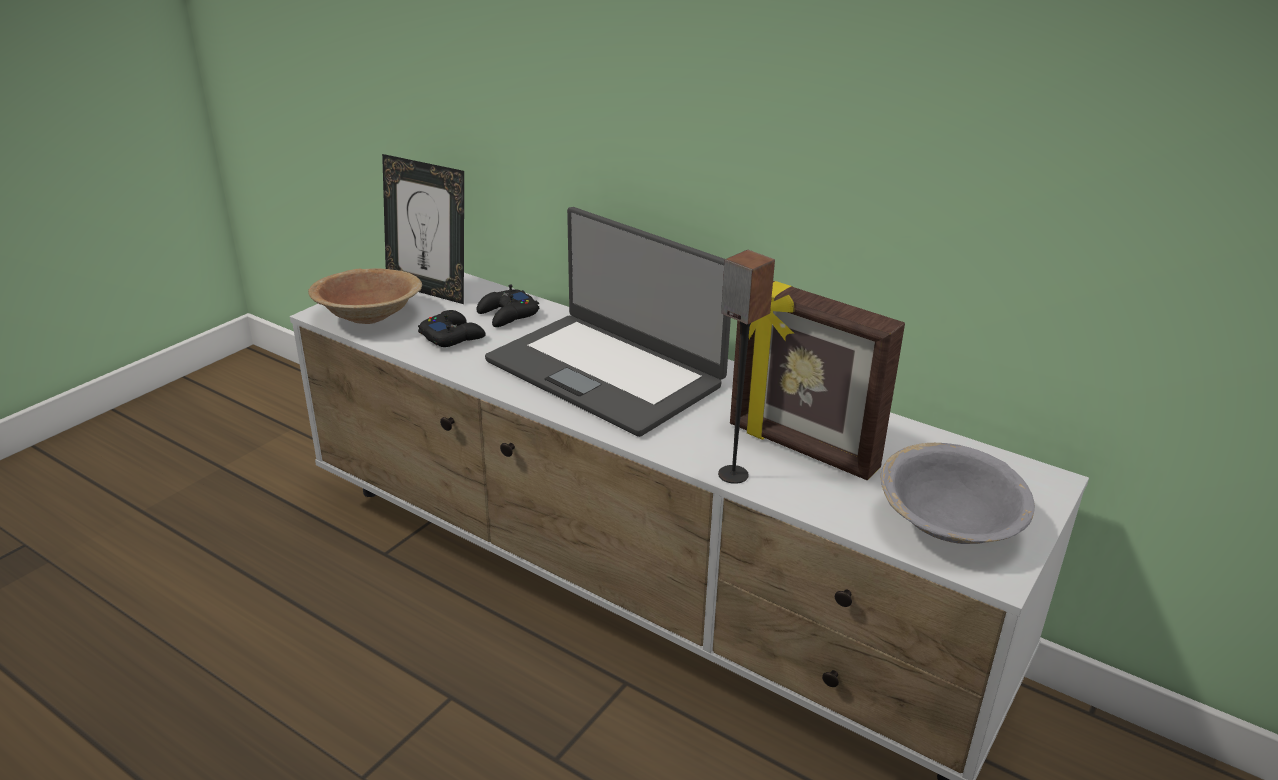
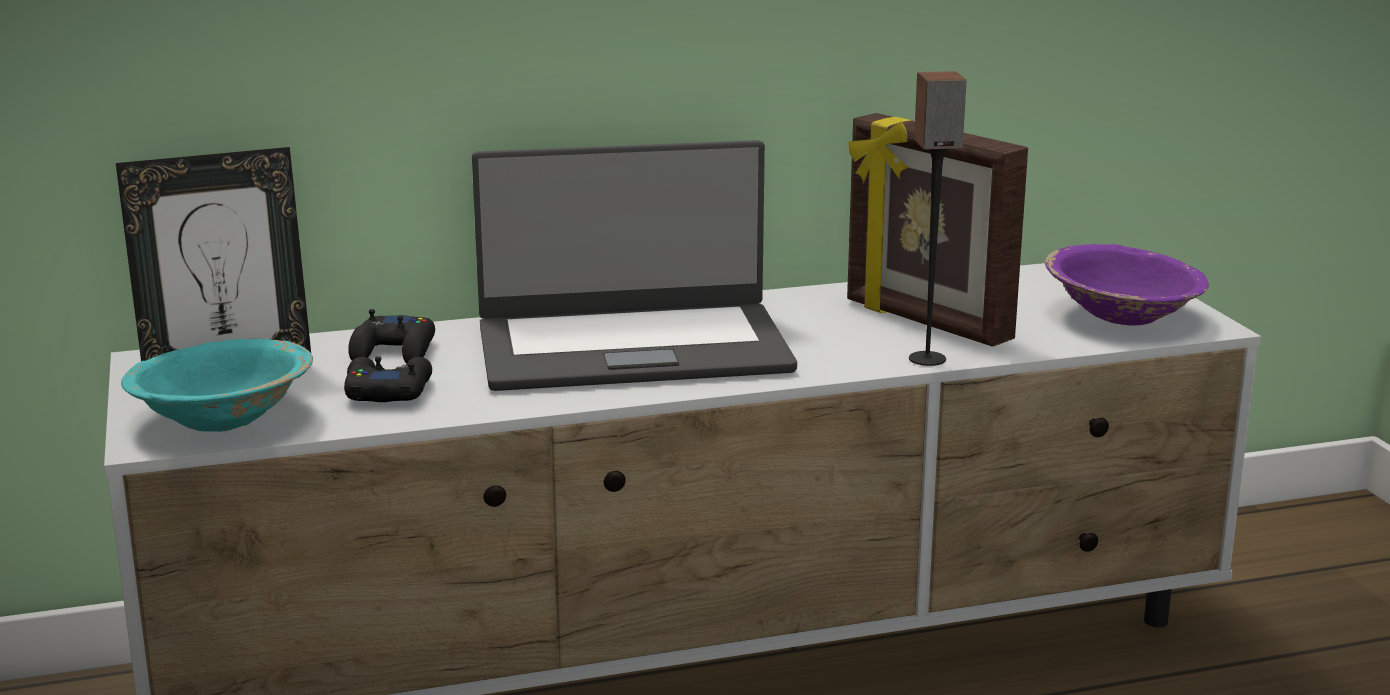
camera: 50 degrees left, 10 degrees down
brown bowl [308,268,422,324] -> turquoise bowl [121,339,313,432]
picture frame [730,281,905,480] -> picture frame turned 60 degrees clockwise [847,113,1028,347]
grey bowl [880,443,1035,544] -> purple bowl [1045,244,1209,326]

